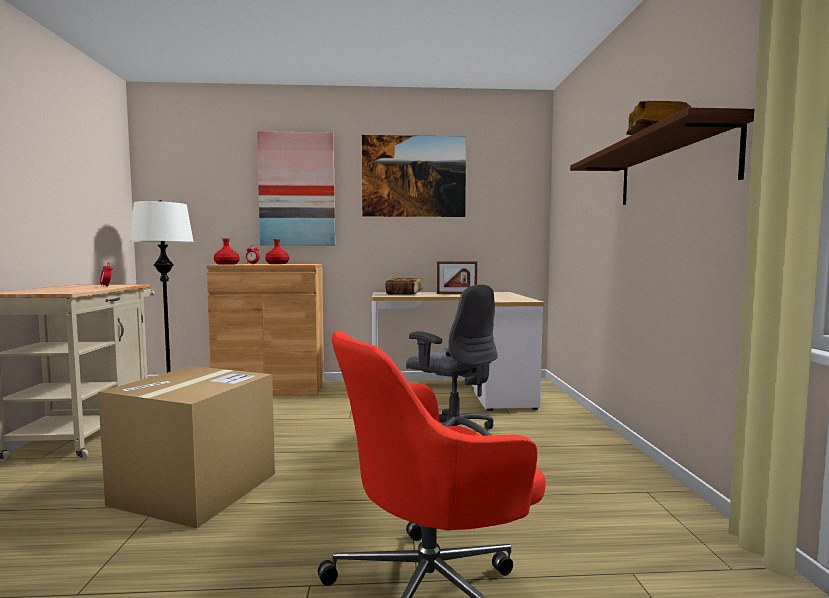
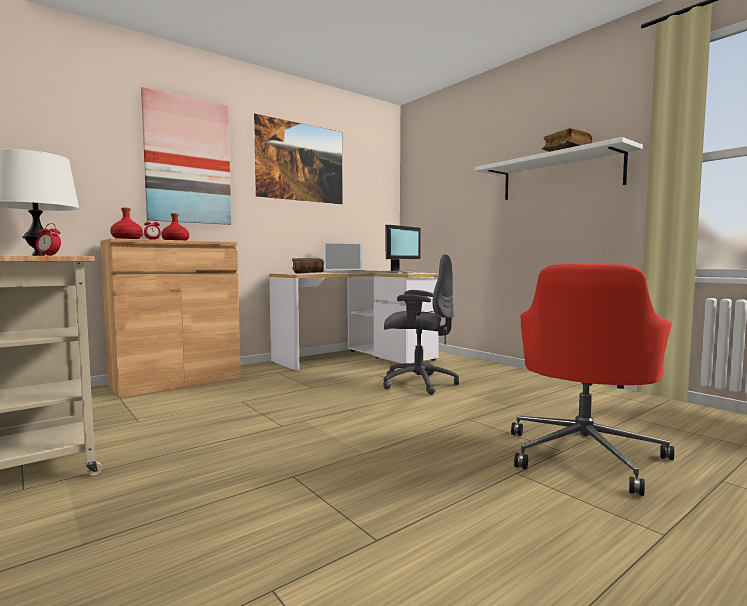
camera: 35 degrees left, 0 degrees up
cardboard box [98,366,275,529] -> none
picture frame [437,261,477,294] -> laptop [323,242,377,273]
brown shelf [570,107,754,205] -> white shelf [474,137,643,200]
none -> monitor [378,225,421,273]

